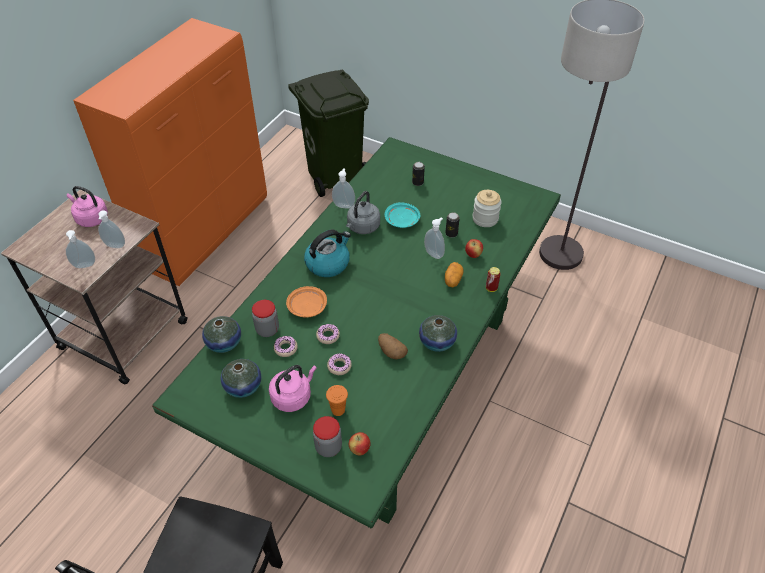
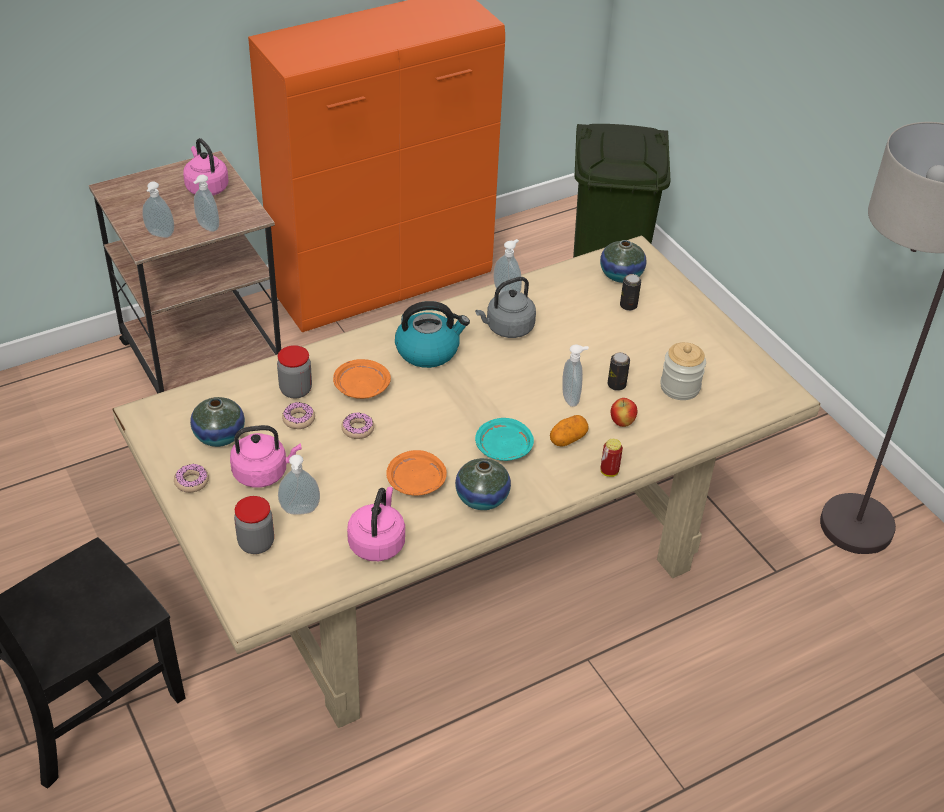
camera: 30 degrees right, 5 degrees down
green dining table [152,137,561,528] -> beige dining table [112,236,820,728]
vase [202,316,241,353] -> vase moved to [600,240,647,283]
orange cup [326,385,348,416] -> soap dispenser [278,455,320,515]
donut [327,353,352,375] -> donut moved to [174,464,209,493]
apple [349,432,371,456] -> none
potato [378,333,408,359] -> orange plate [386,450,447,496]
turquoise plate [385,202,420,228] -> turquoise plate moved to [475,418,534,461]
none -> pink kettle [347,487,405,561]

